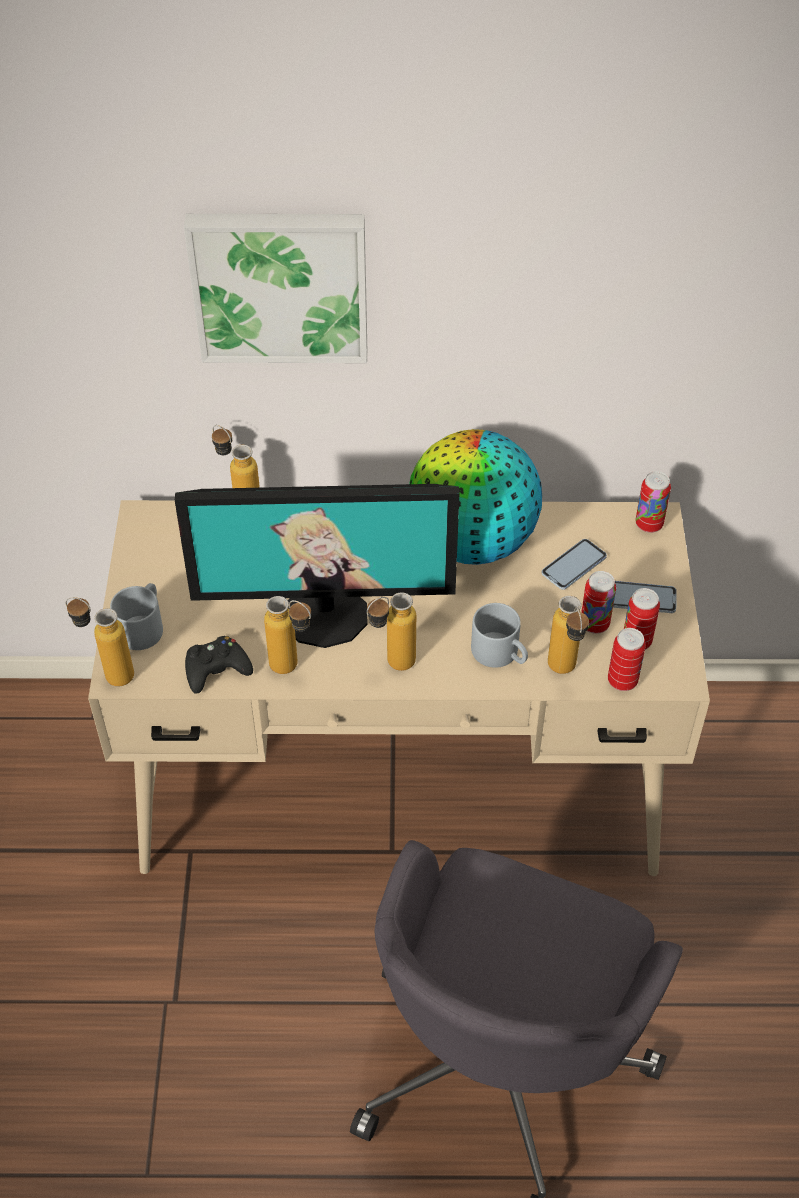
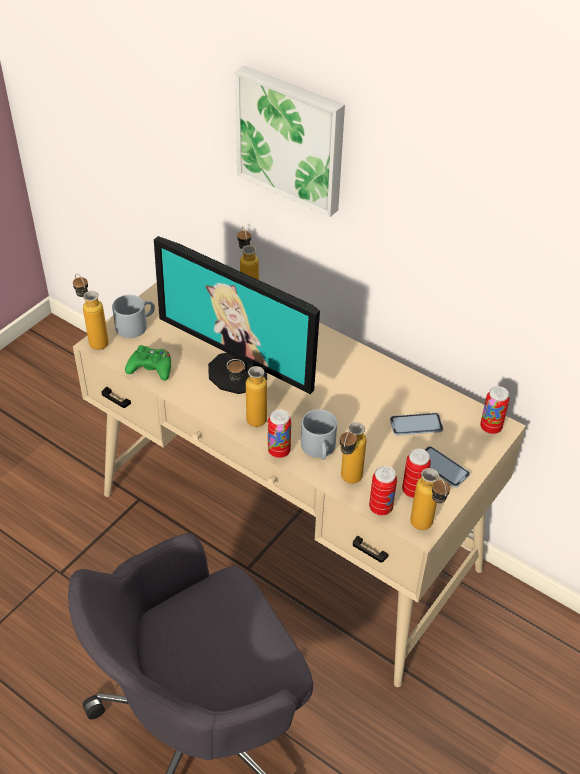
camera: 35 degrees right, 5 degrees down
black game controller [185,636,253,694] -> green game controller [125,345,171,380]
bottle [264,596,311,674] -> bottle moved to [410,468,450,530]
globe [409,429,542,565] -> none
can [581,571,616,634] -> can moved to [268,409,291,458]

